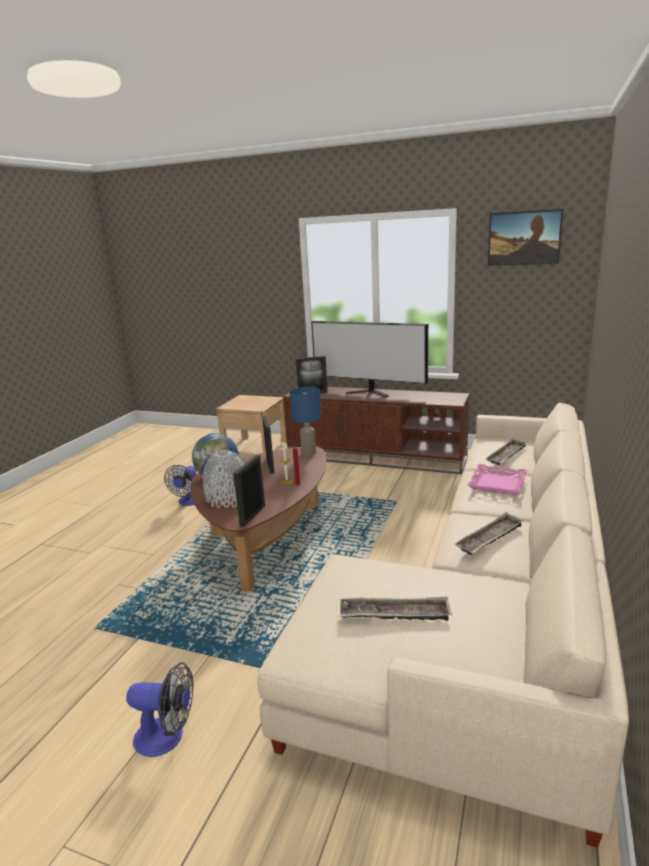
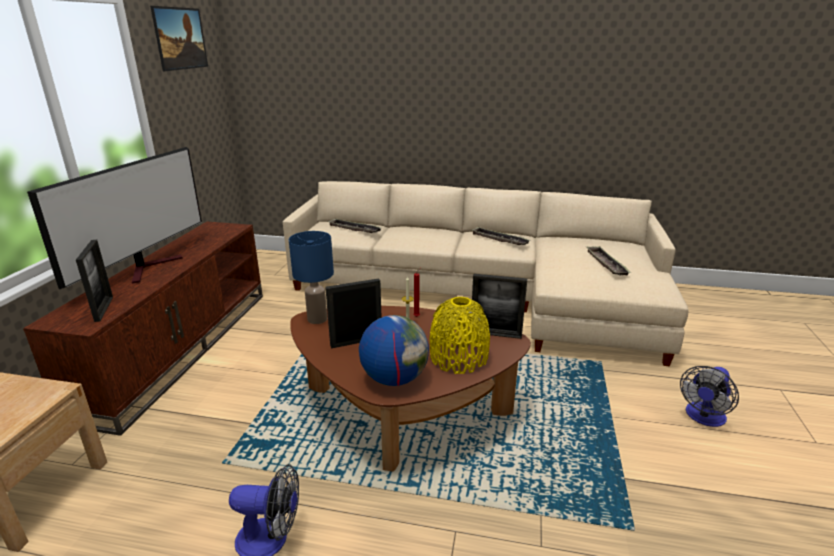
camera: 100 degrees left, 5 degrees up
fan [126,662,193,757] -> fan turned 135 degrees counterclockwise [680,366,739,427]
grey vase [202,450,245,508] -> yellow vase [430,297,490,374]
pink tray [468,464,528,496] -> none

